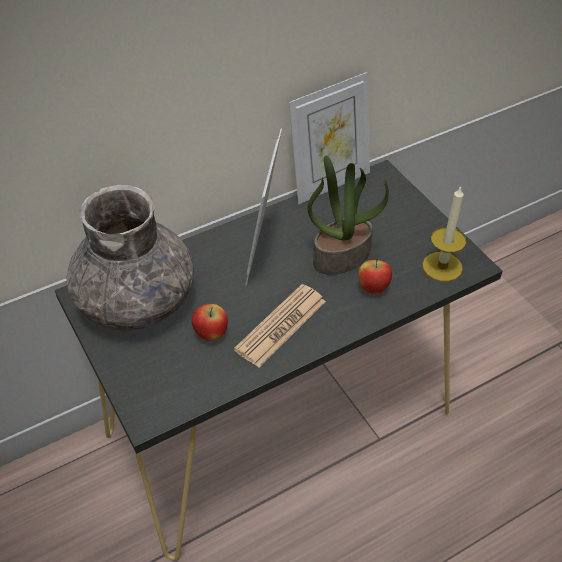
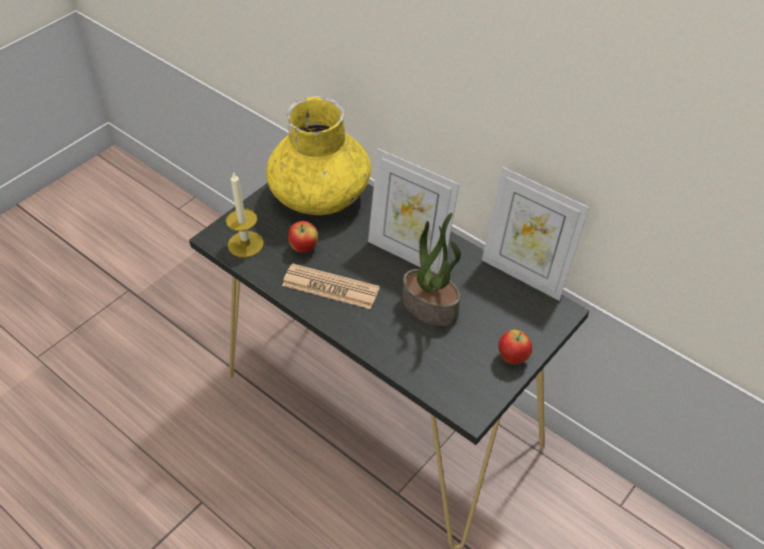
camera: 70 degrees right, 0 degrees up
grey vase [66,185,194,330] -> yellow vase [266,96,371,215]
picture frame [245,129,282,286] -> picture frame turned 135 degrees counterclockwise [368,149,459,274]
apple [358,258,392,294] -> apple moved to [498,330,532,364]
candle [422,186,466,282] -> candle moved to [226,171,264,258]

